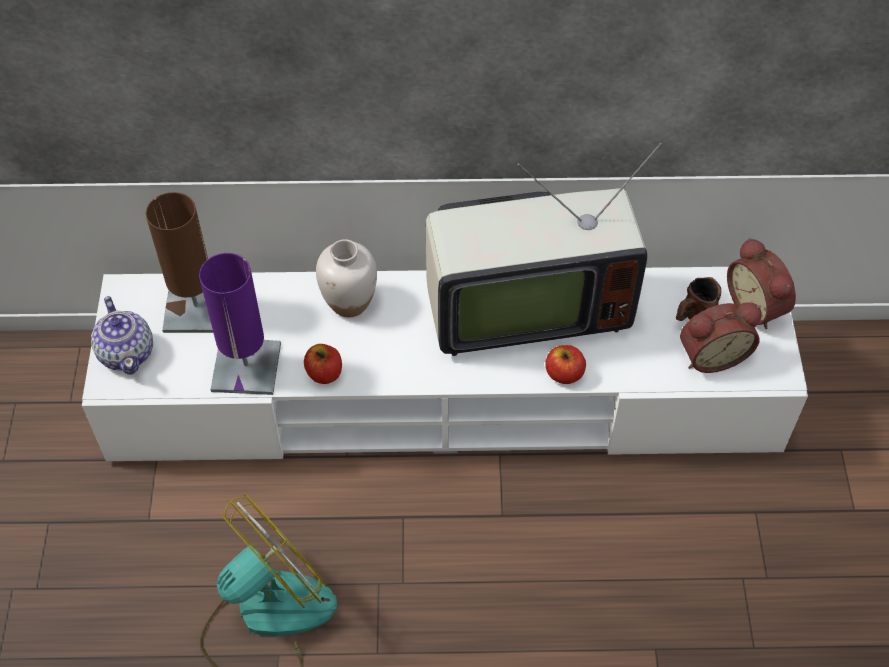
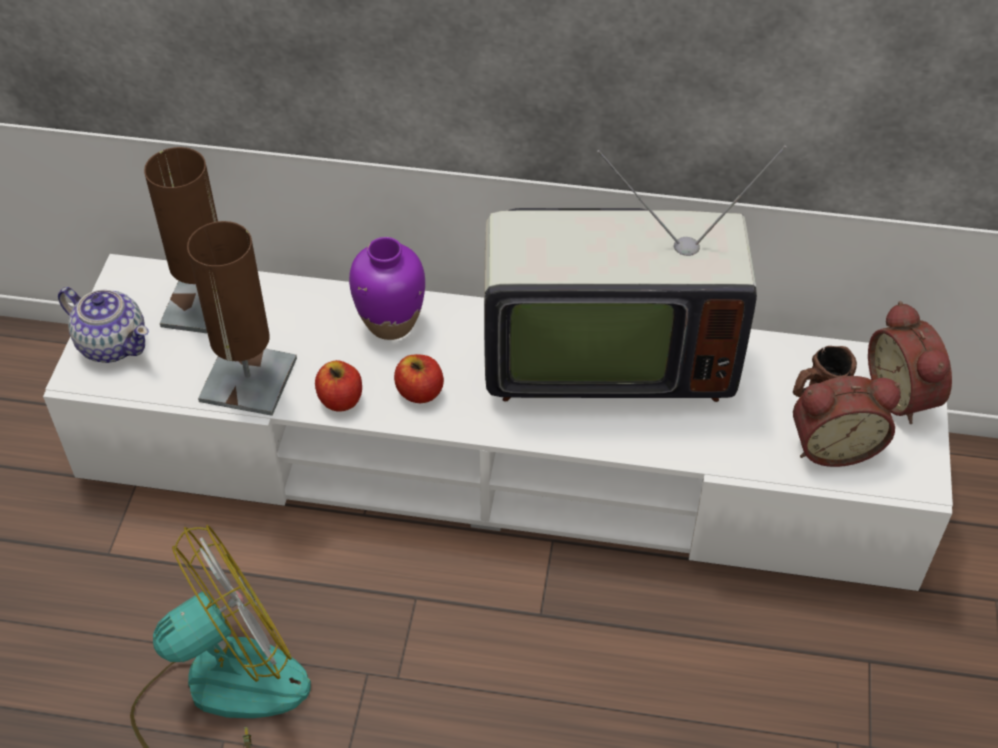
camera: 10 degrees right, 5 degrees down
teapot [91,296,153,375] -> teapot turned 45 degrees counterclockwise [58,287,149,363]
purple table lamp [199,253,281,395] -> brown table lamp [187,221,297,416]
white vase [316,239,377,317] -> purple vase [349,237,425,340]
apple [545,345,586,384] -> apple moved to [394,354,444,403]

